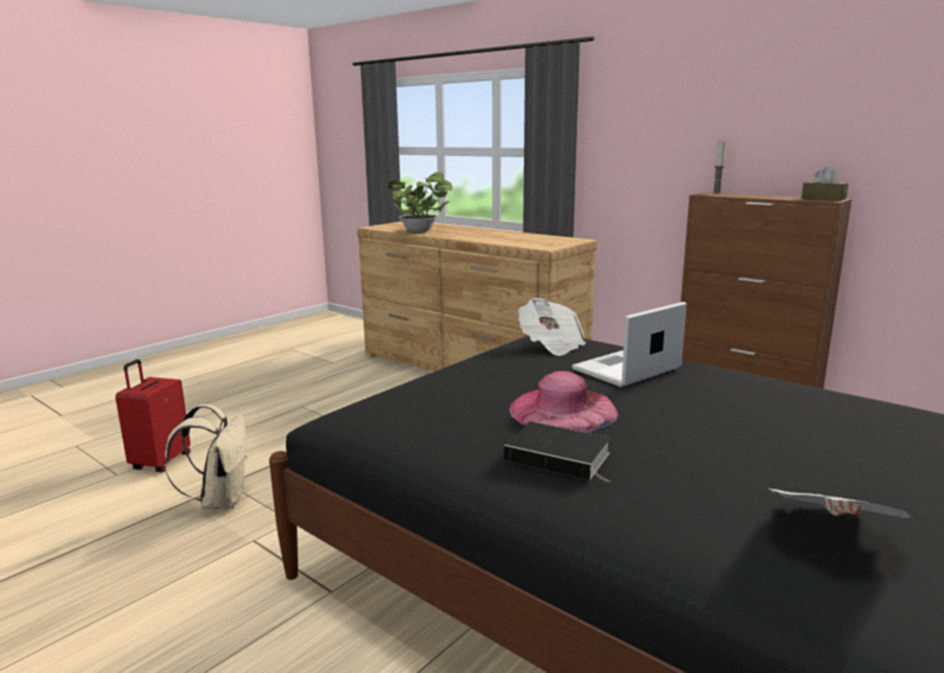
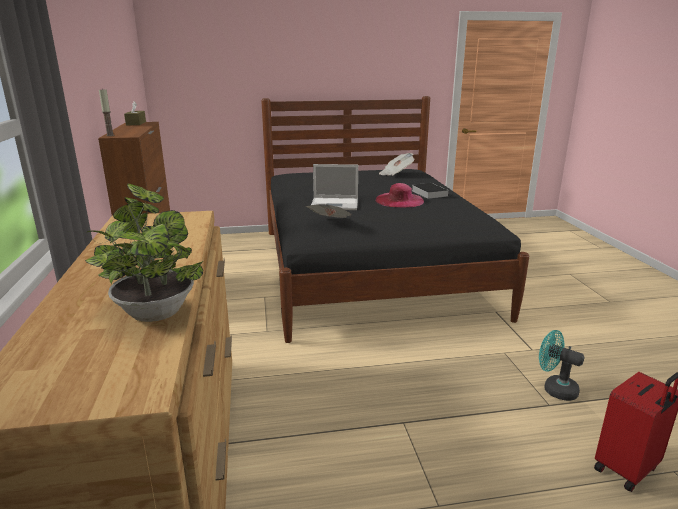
camera: 140 degrees left, 5 degrees up
beige backpack [164,404,248,510] -> turquoise fan [539,330,584,401]

